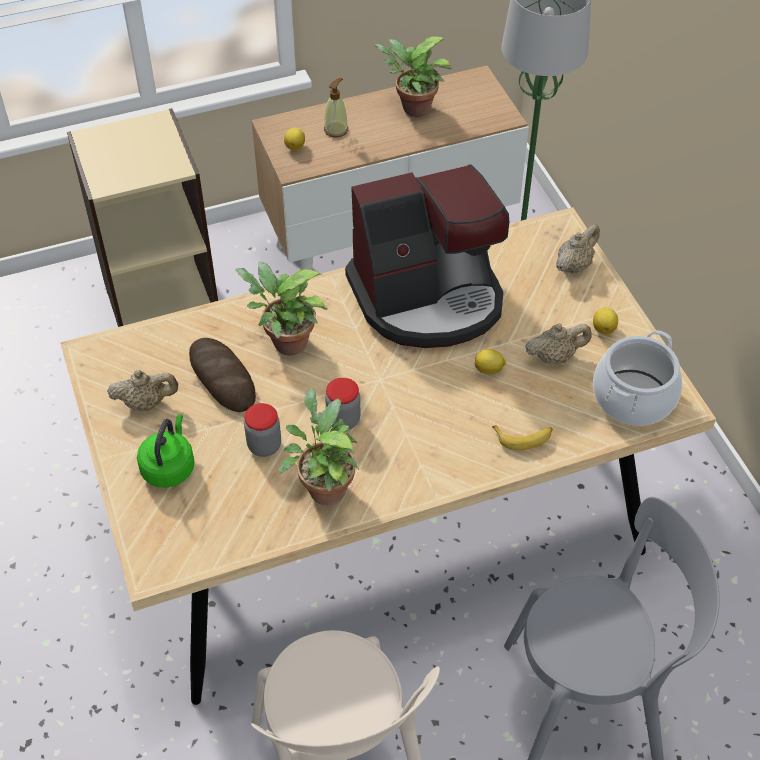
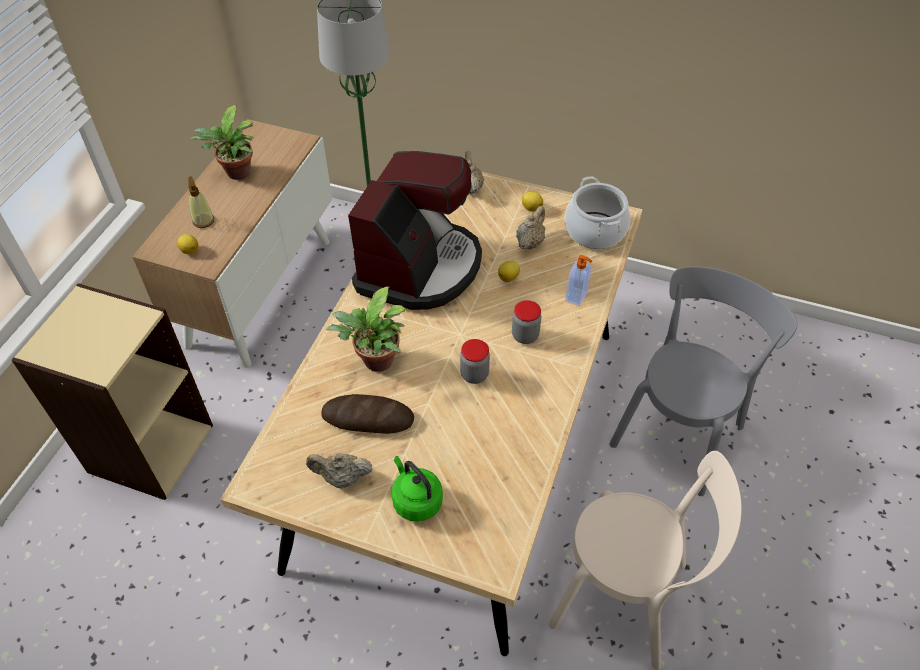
camera: 50 degrees left, 0 degrees up
beige teapot [107,370,178,411] -> beige teapot turned 120 degrees counterclockwise [306,453,373,488]
jar [244,403,281,457] -> jar moved to [512,300,541,344]
potted plant [278,388,359,505] -> none
banana [492,425,553,450] -> soap dispenser [565,255,592,306]

